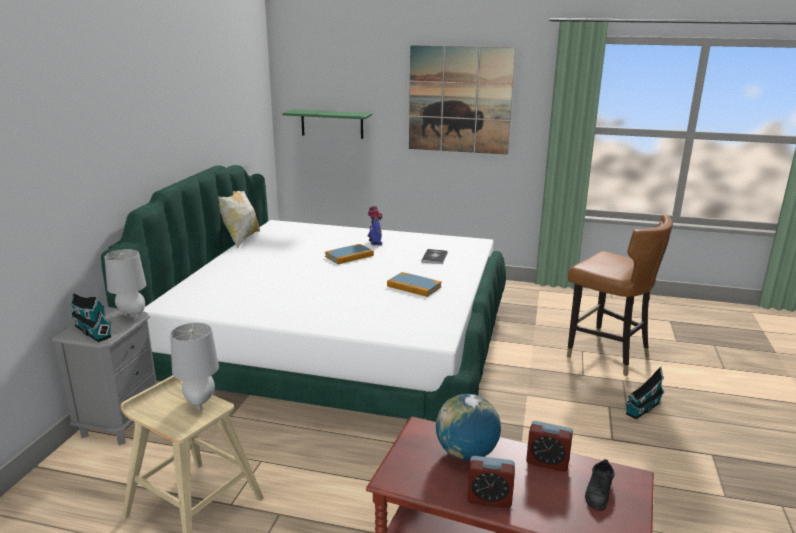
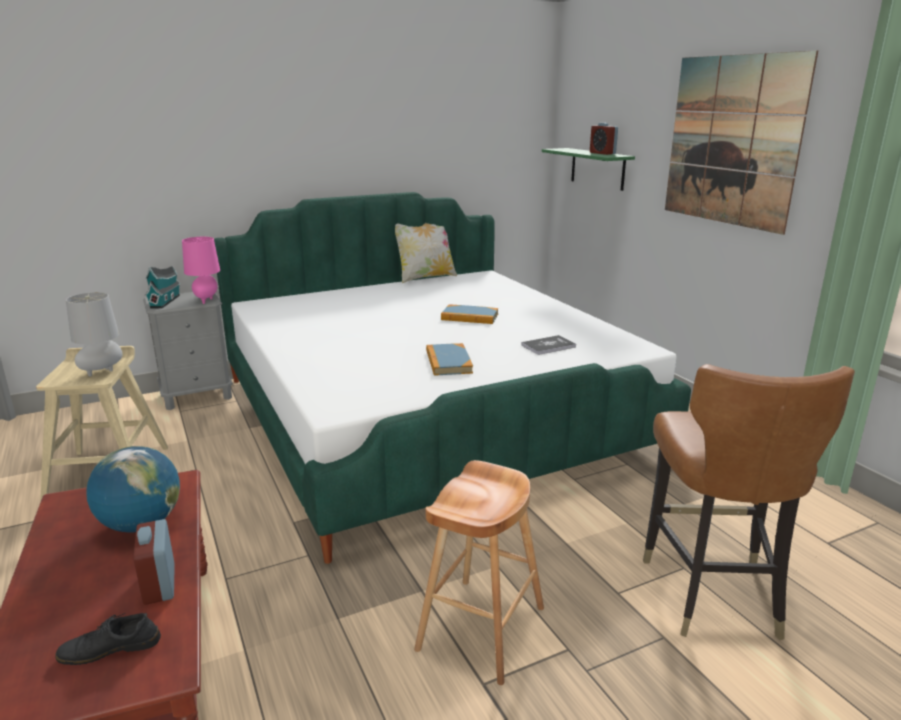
camera: 50 degrees right, 0 degrees up
grey table lamp [104,249,146,319] -> pink table lamp [182,237,220,304]
toy robot [368,206,383,246] -> none
alarm clock [467,456,515,508] -> alarm clock moved to [590,123,618,155]
toy house [625,366,665,419] -> none
none -> brown stool [414,460,544,685]

